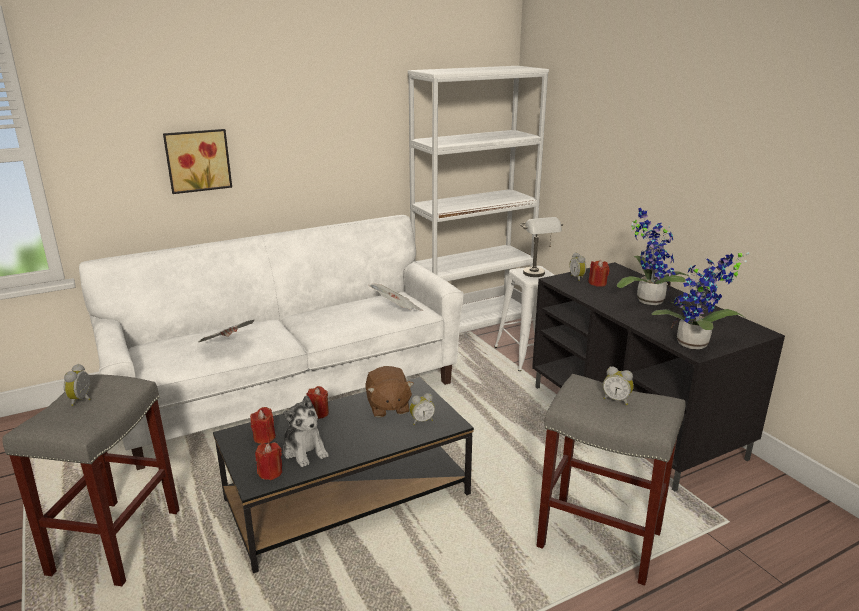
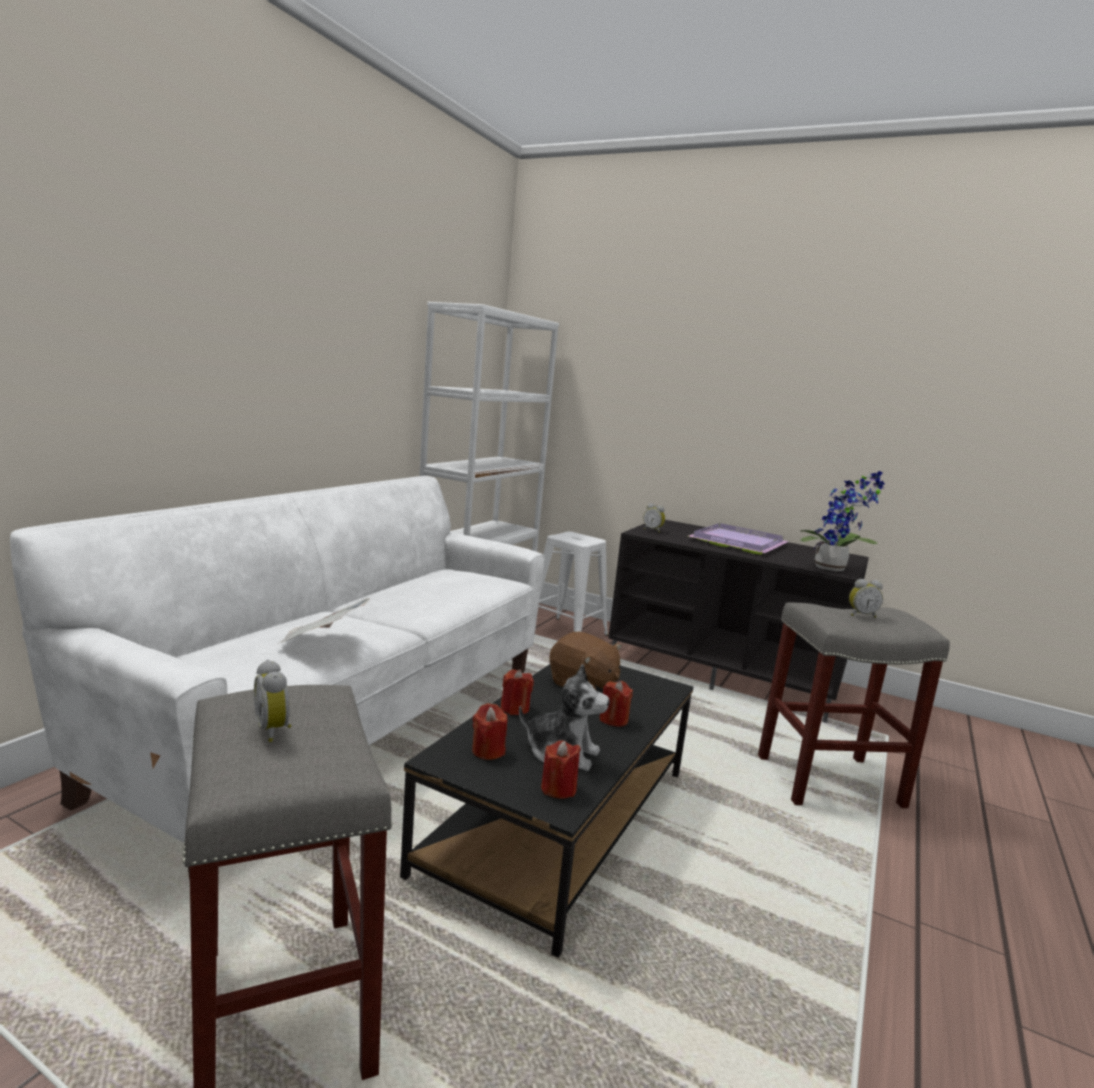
camera: 35 degrees left, 10 degrees down
picture [163,129,232,194] -> none
newspaper [368,284,422,310] -> none
alarm clock [409,393,435,425] -> none
grey table lamp [519,217,563,277] -> none
red candle [588,260,610,287] -> red candle moved to [599,681,633,727]
potted plant [617,208,690,305] -> purple tray [688,523,789,555]

